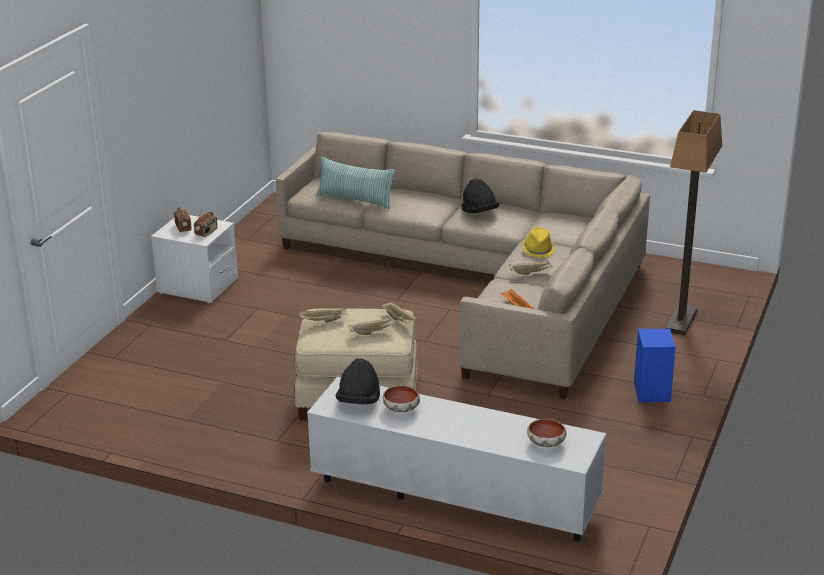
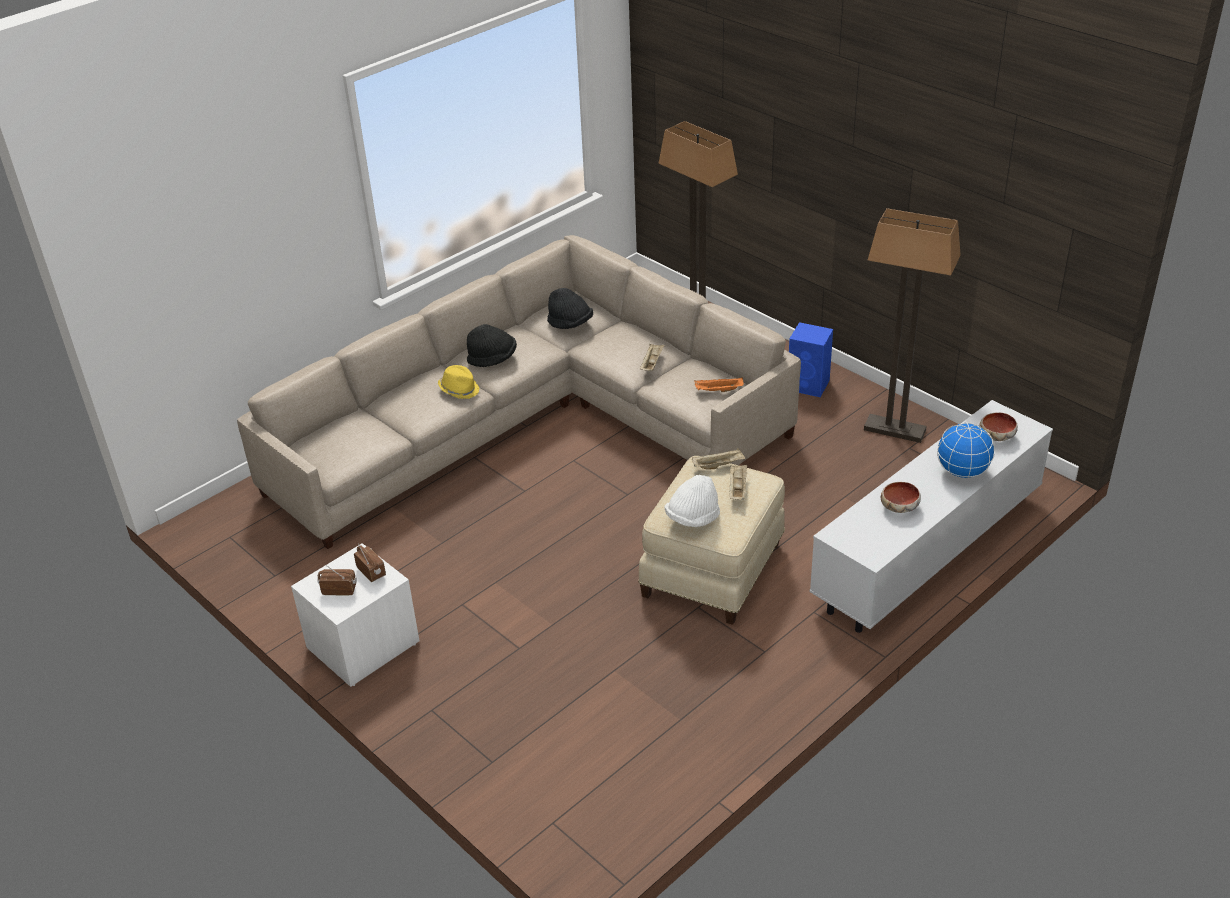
camera: 65 degrees left, 10 degrees up
beige tray [299,308,346,322] -> white hat [665,475,720,527]
pillow [316,157,396,209] -> none
black hat [336,358,380,405] -> black hat moved to [547,288,593,329]
yellow hat [523,227,555,258] -> yellow hat moved to [438,365,479,399]
none -> floor lamp [864,208,961,443]
none -> globe [937,422,995,479]

